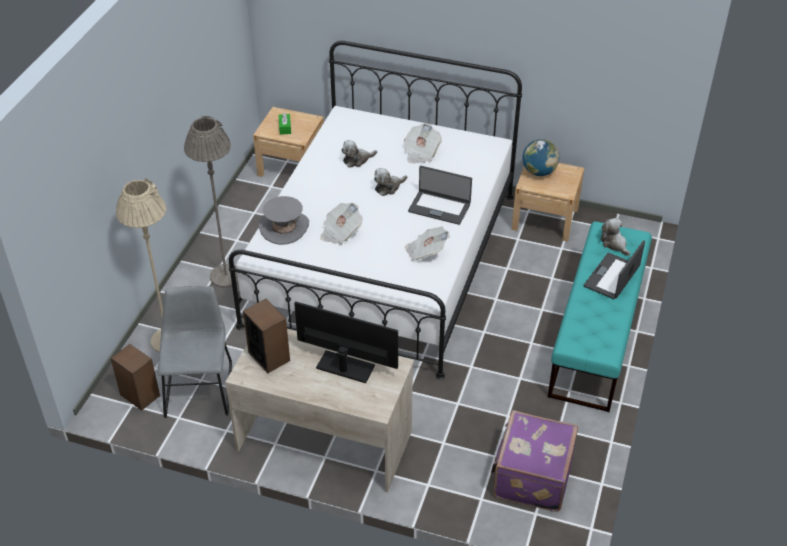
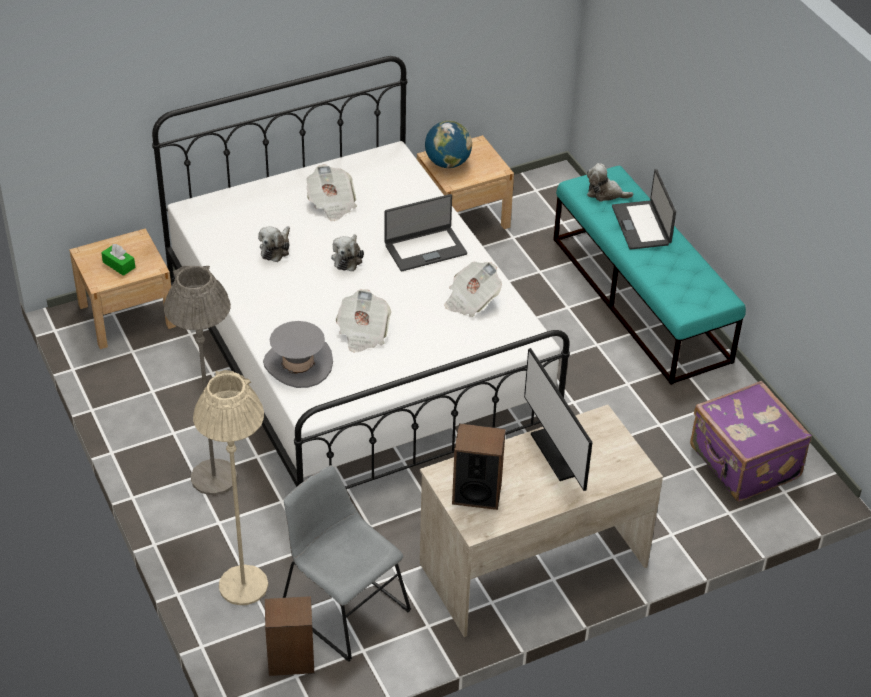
camera: 45 degrees left, 0 degrees up
monitor [294,301,398,383] -> monitor turned 90 degrees counterclockwise [524,348,592,491]

